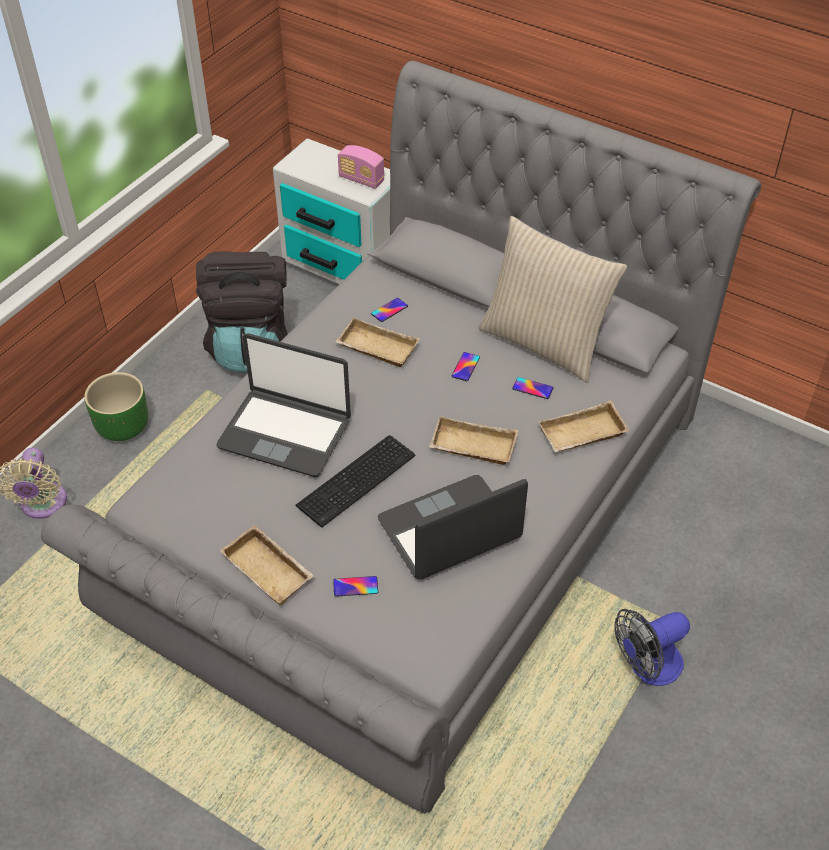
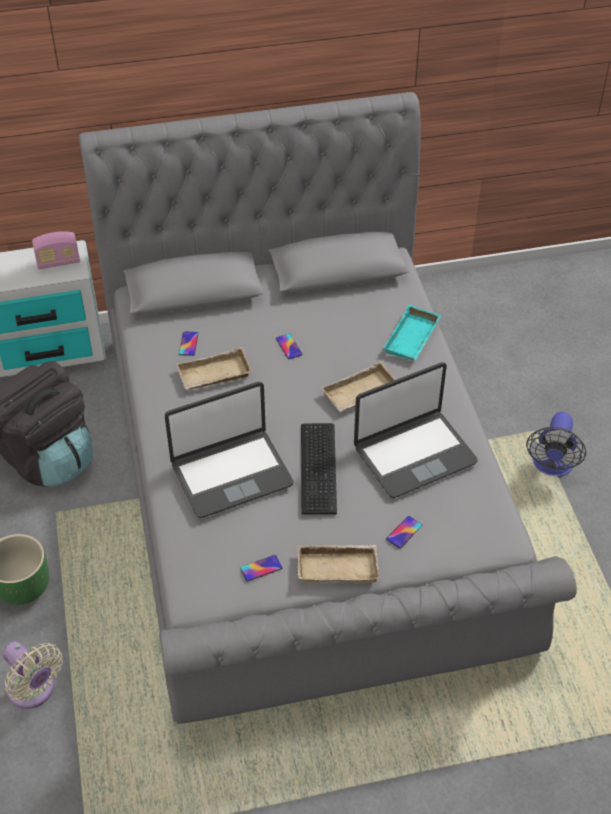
camera: 45 degrees left, 0 degrees up
laptop [378,475,528,580] -> laptop turned 135 degrees counterclockwise [354,362,478,498]
beige pillow [479,216,627,383] -> none
phone [512,377,553,399] -> phone moved to [240,555,282,582]
beige tray [538,400,629,452] -> turquoise tray [383,304,441,360]

